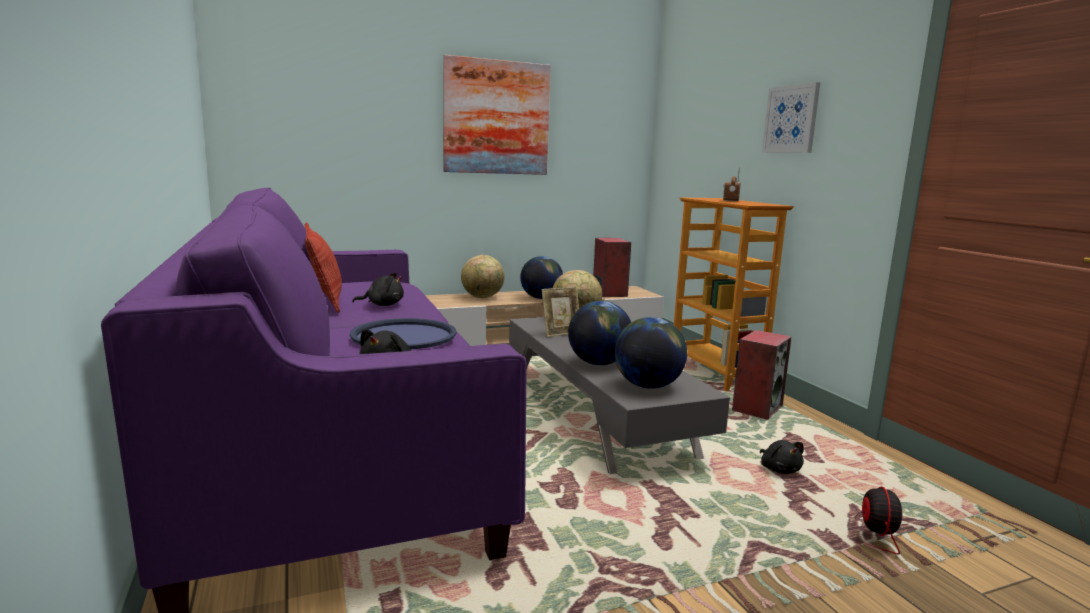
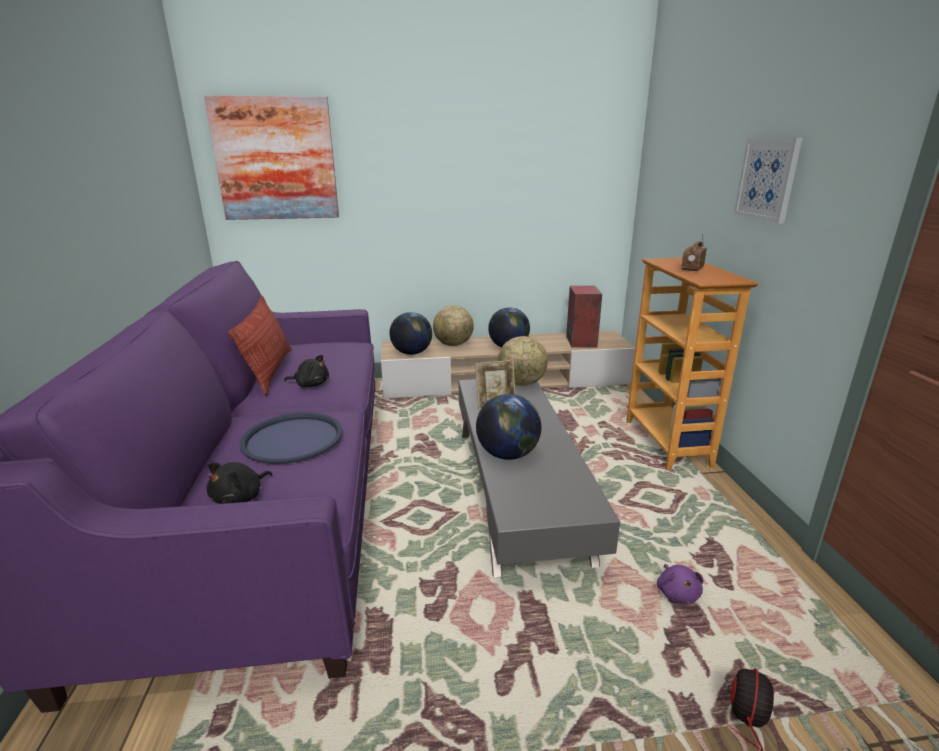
camera: 15 degrees right, 10 degrees up
picture [443,55,551,175] -> picture moved to [204,95,339,220]
globe [615,317,687,389] -> globe moved to [389,312,432,355]
speaker [732,330,791,420] -> none
black plush toy [760,440,804,474] -> purple plush toy [657,564,704,603]

